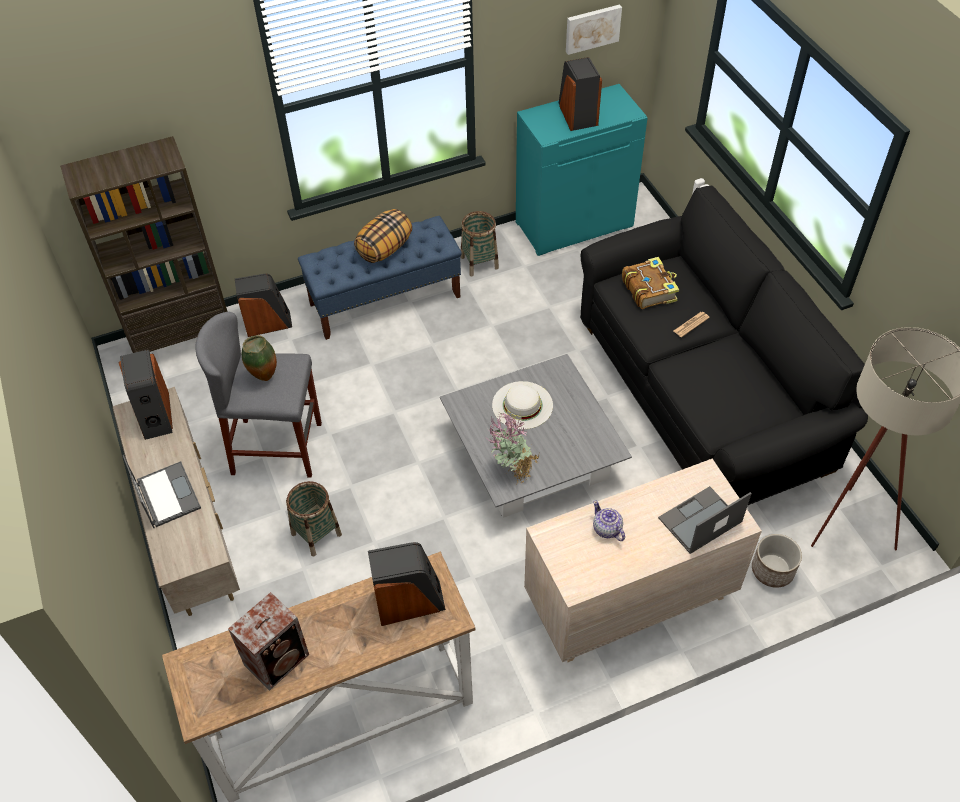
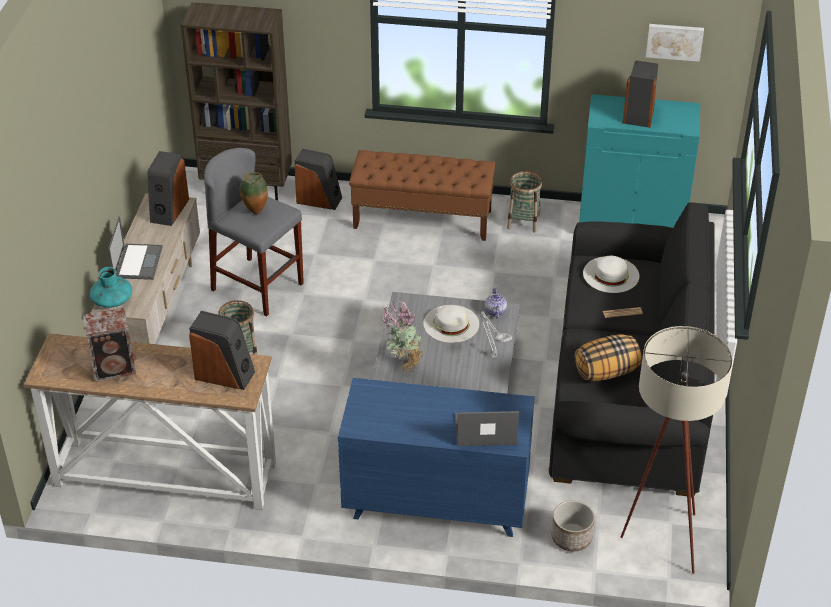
camera: 30 degrees right, 10 degrees down
blue bench [298,216,462,340] -> brown bench [349,150,495,241]
pillow [354,209,412,263] -> pillow moved to [575,334,642,381]
beige dresser [524,459,762,662] -> blue dresser [338,378,535,537]
teapot [593,500,625,541] -> teapot moved to [485,287,507,318]
book [622,257,679,309] -> white hat [583,256,639,293]
none -> turquoise vase [90,267,132,308]
none -> grey table lamp [480,311,512,358]

